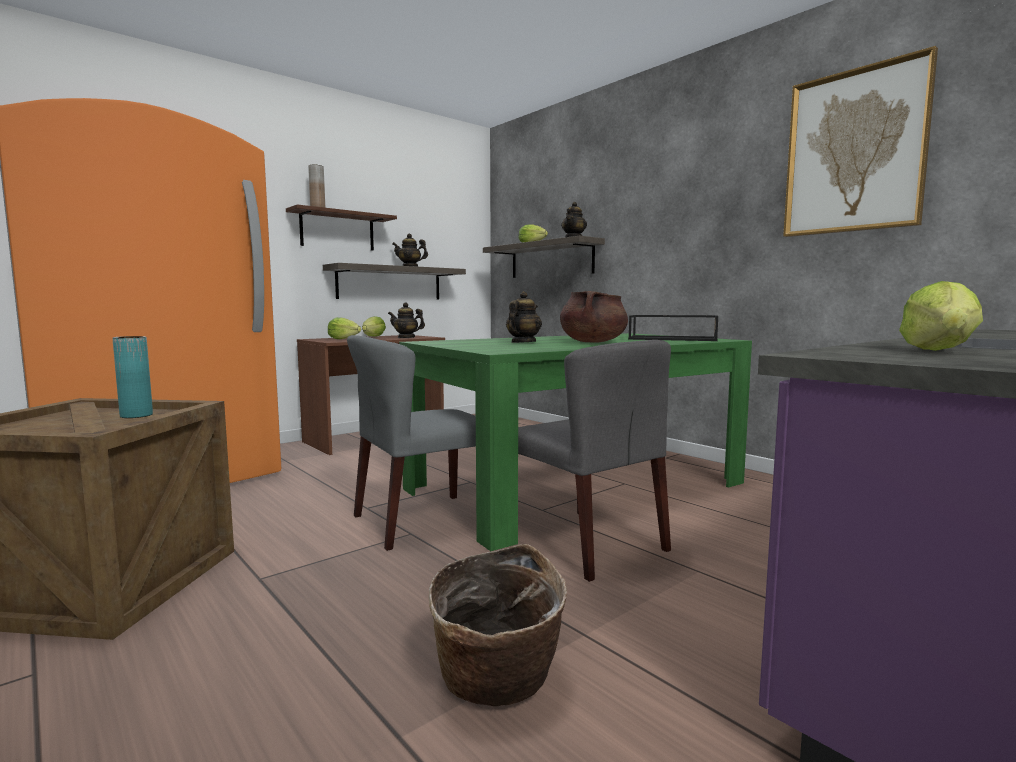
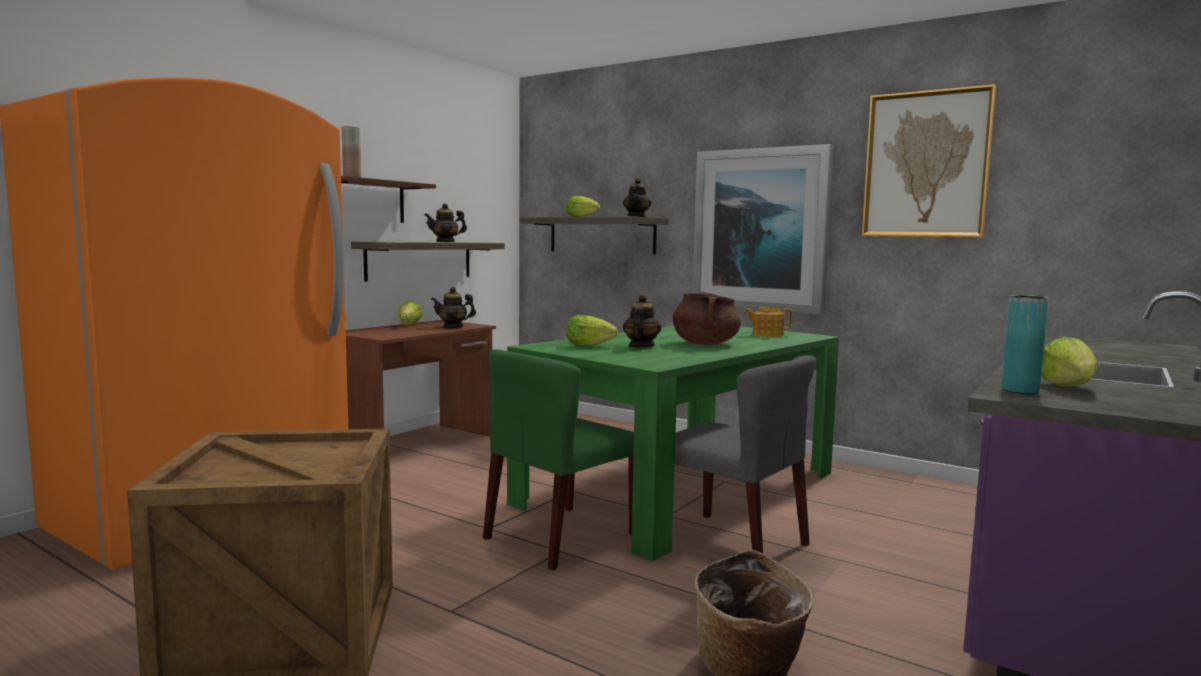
camera: 15 degrees left, 0 degrees up
turquoise vase [112,336,153,418] -> turquoise vase moved to [1001,295,1049,394]
lettuce [328,317,361,339] -> lettuce moved to [566,315,618,346]
grey chair [347,335,476,551] -> green chair [483,349,634,571]
black tray [628,315,718,341] -> teapot [744,307,793,337]
none -> picture [692,144,834,315]

